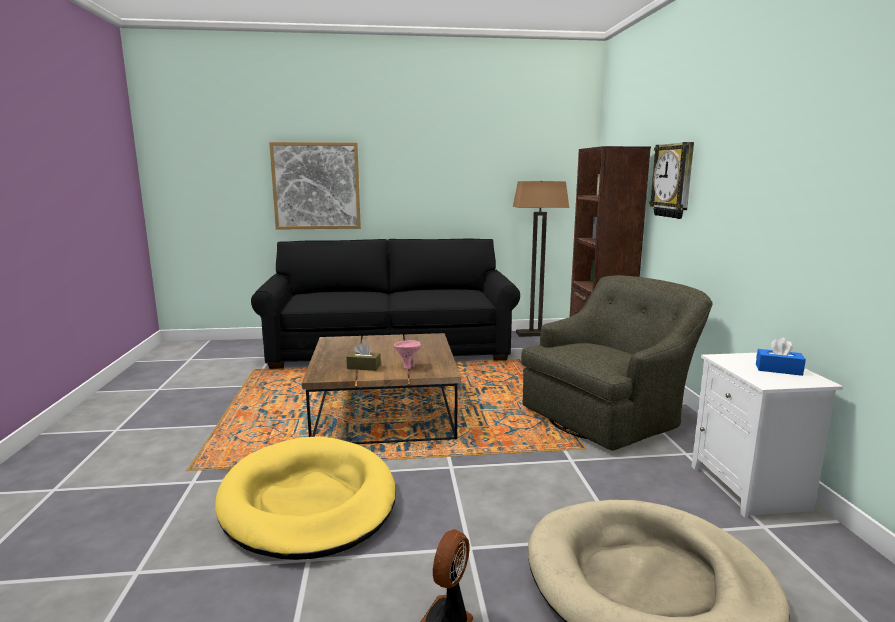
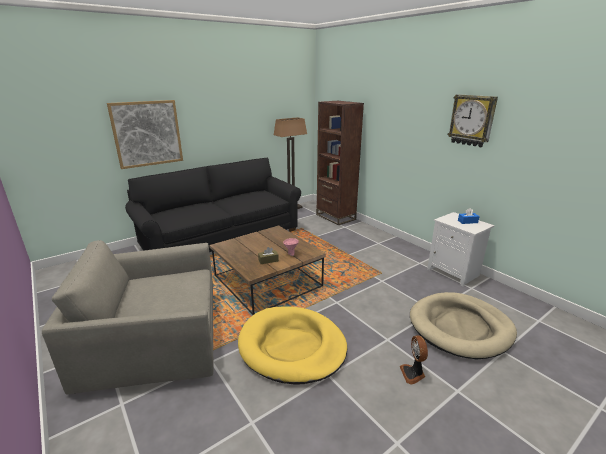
camera: 30 degrees left, 10 degrees up
green armchair [521,275,713,451] -> none
wall clock [649,142,694,219] -> wall clock moved to [448,94,498,147]
none -> grey armchair [42,240,214,394]

